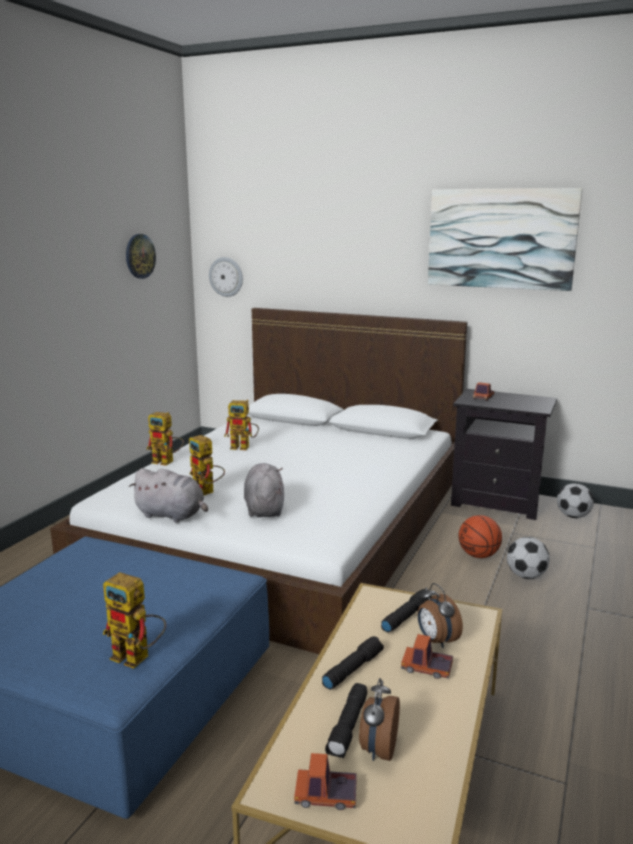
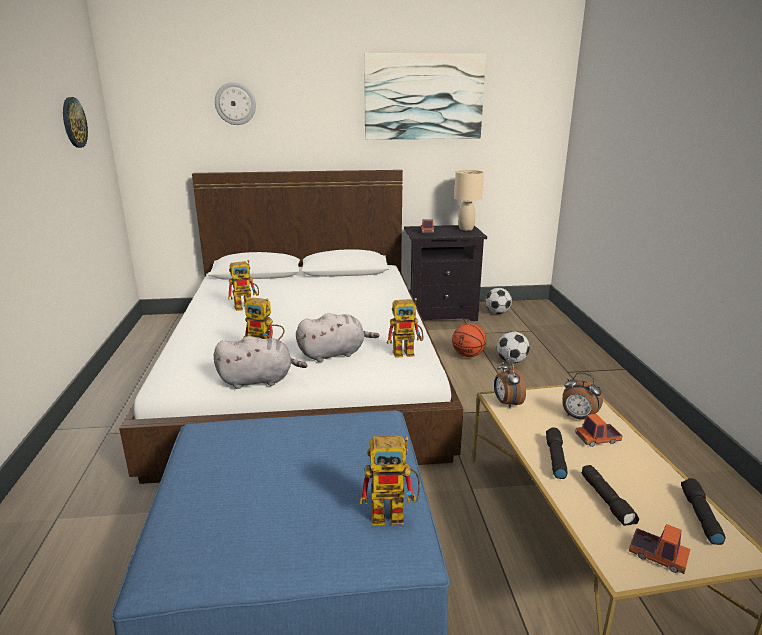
camera: 30 degrees left, 5 degrees up
toy robot [147,412,184,466] -> toy robot moved to [387,298,423,358]
wall clock [209,257,243,297] -> wall clock moved to [215,82,256,125]
grey plush toy [244,463,284,517] -> grey plush toy turned 105 degrees clockwise [296,313,379,362]
toy truck [294,753,357,810] -> toy truck turned 120 degrees counterclockwise [629,524,690,574]
alarm clock [359,678,400,761] -> alarm clock moved to [494,358,526,409]
black flashlight [381,589,432,633] -> black flashlight moved to [681,478,726,545]
none -> beige table lamp [454,170,484,231]

